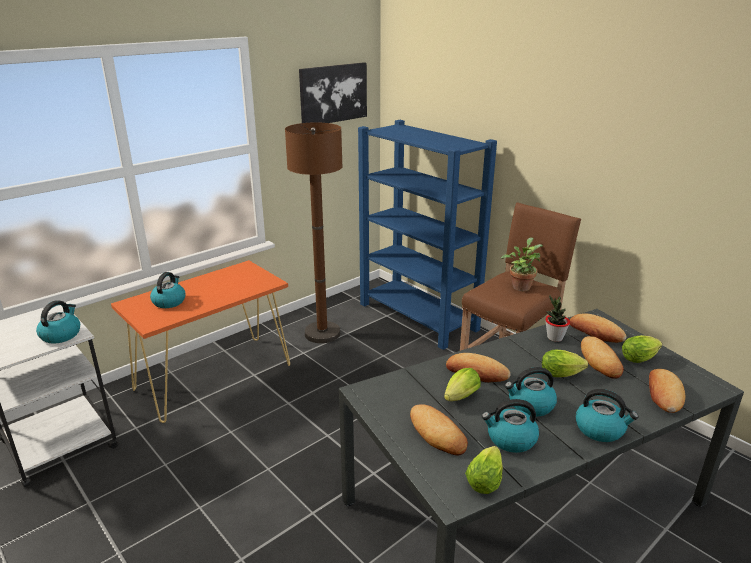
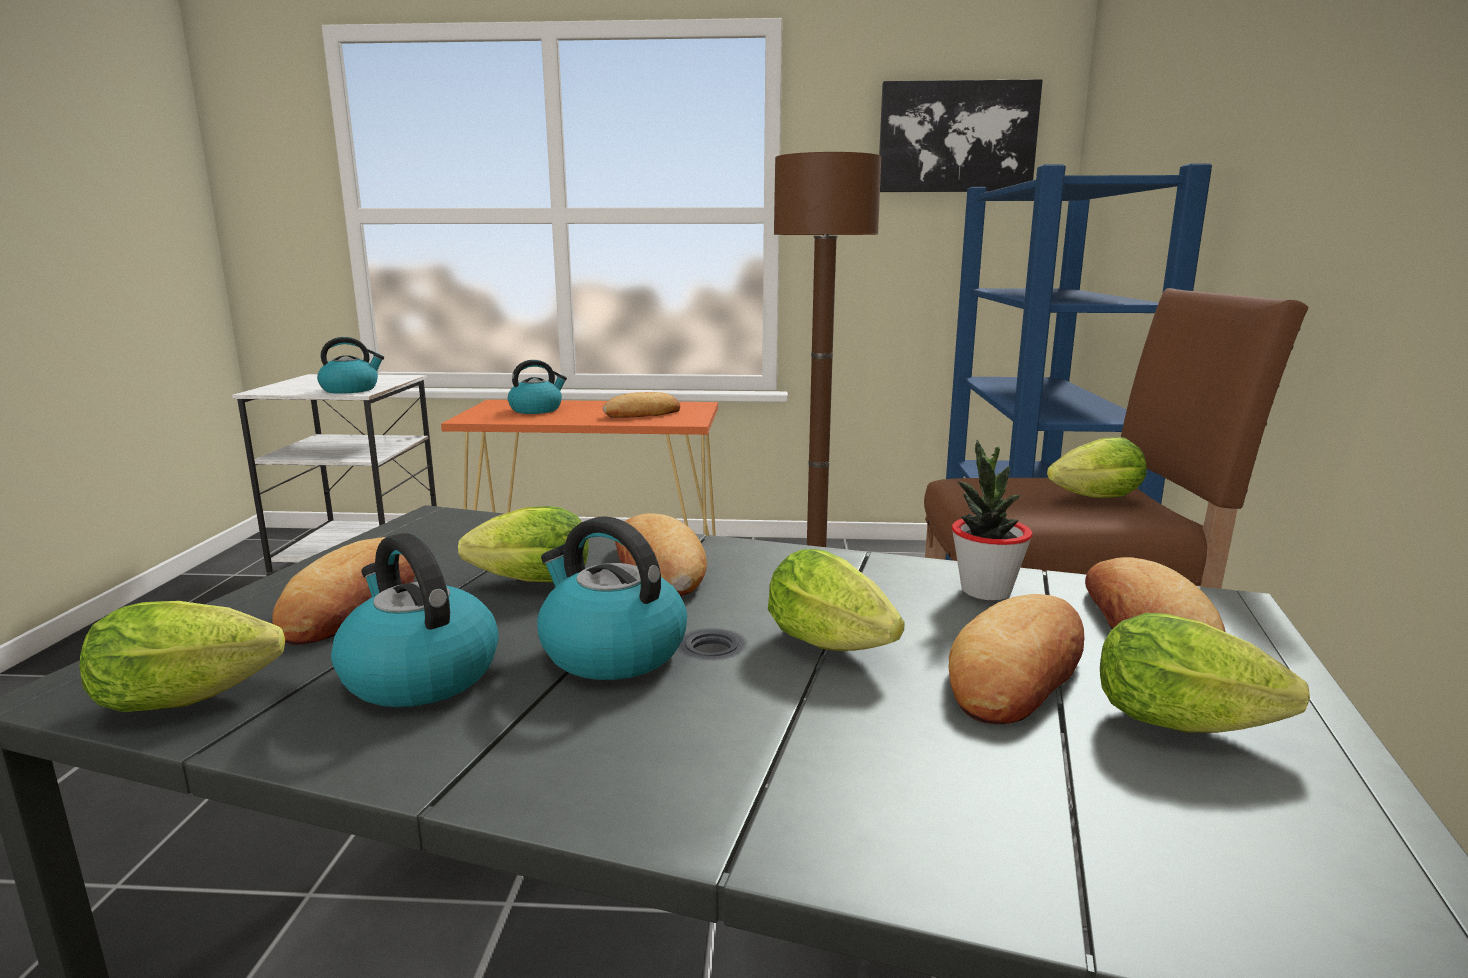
camera: 45 degrees right, 10 degrees down
potted plant [501,237,543,291] -> lettuce [1047,437,1147,498]
kettle [576,389,638,442] -> none
bread [649,369,685,413] -> bread moved to [603,392,680,418]

